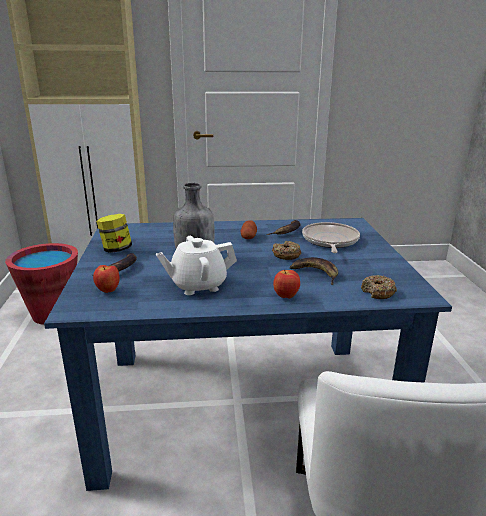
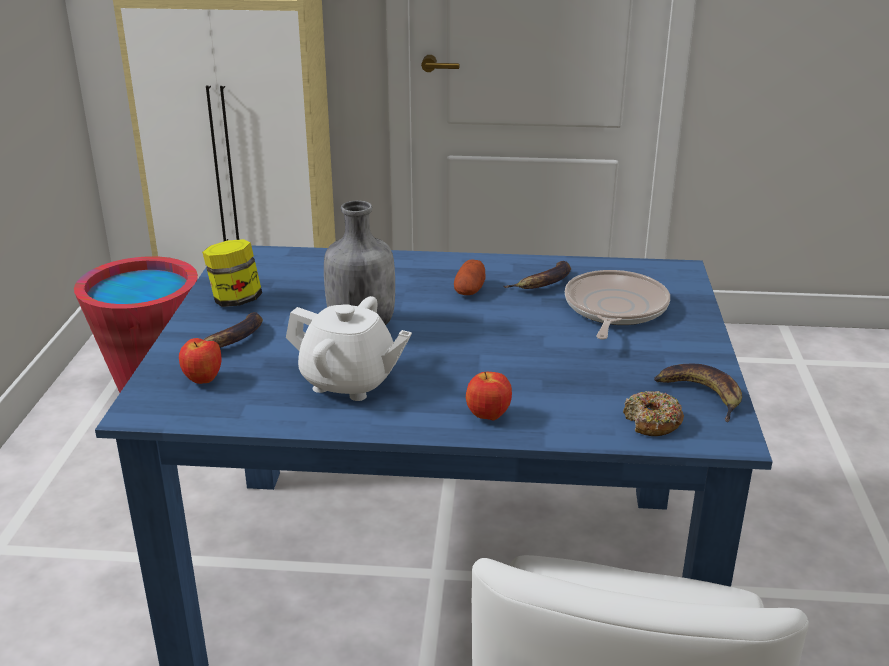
camera: 10 degrees right, 5 degrees up
white teapot [156,236,237,295] -> white teapot turned 150 degrees counterclockwise [286,296,412,401]
donut [272,241,301,260] -> none
banana [290,257,338,285] -> banana moved to [654,363,742,422]

